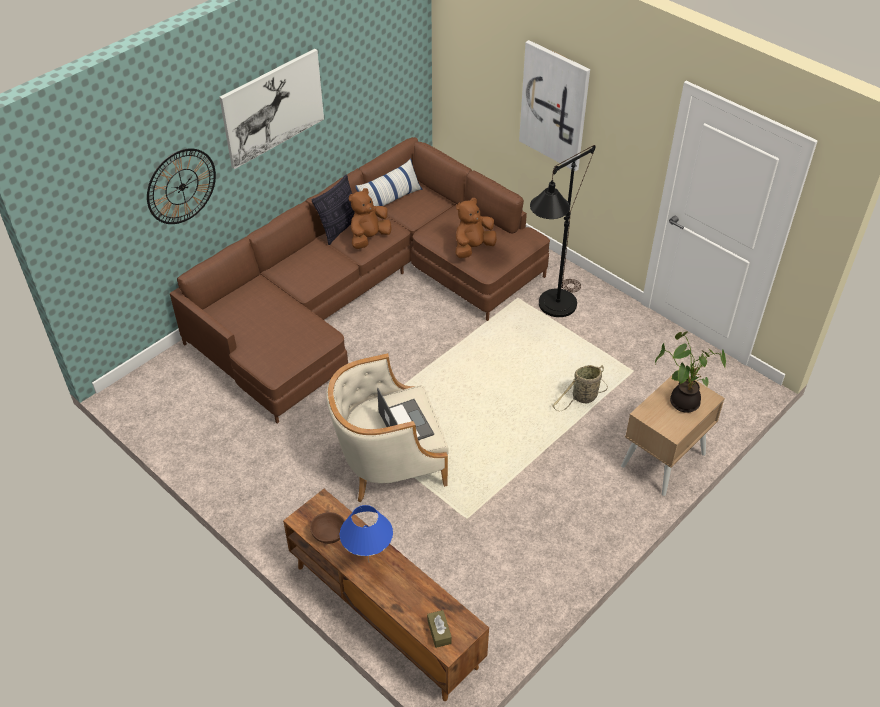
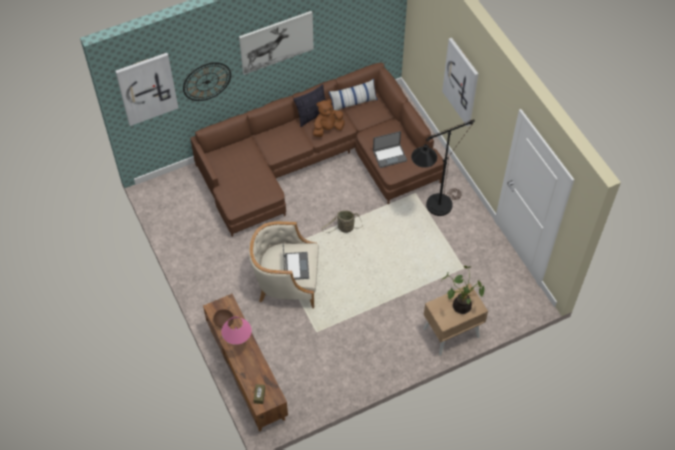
camera: 20 degrees right, 10 degrees up
blue table lamp [340,505,393,561] -> pink table lamp [221,316,252,345]
brown plush toy [455,198,497,258] -> laptop [373,131,407,168]
basket [552,365,608,411] -> basket moved to [321,210,363,233]
none -> picture [115,53,178,126]

